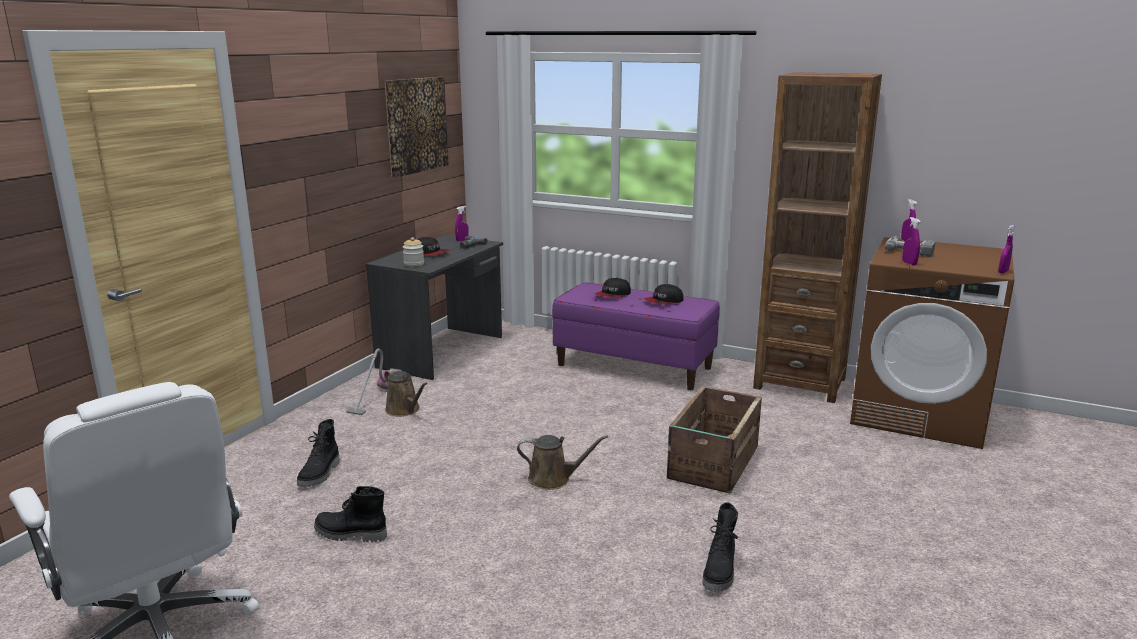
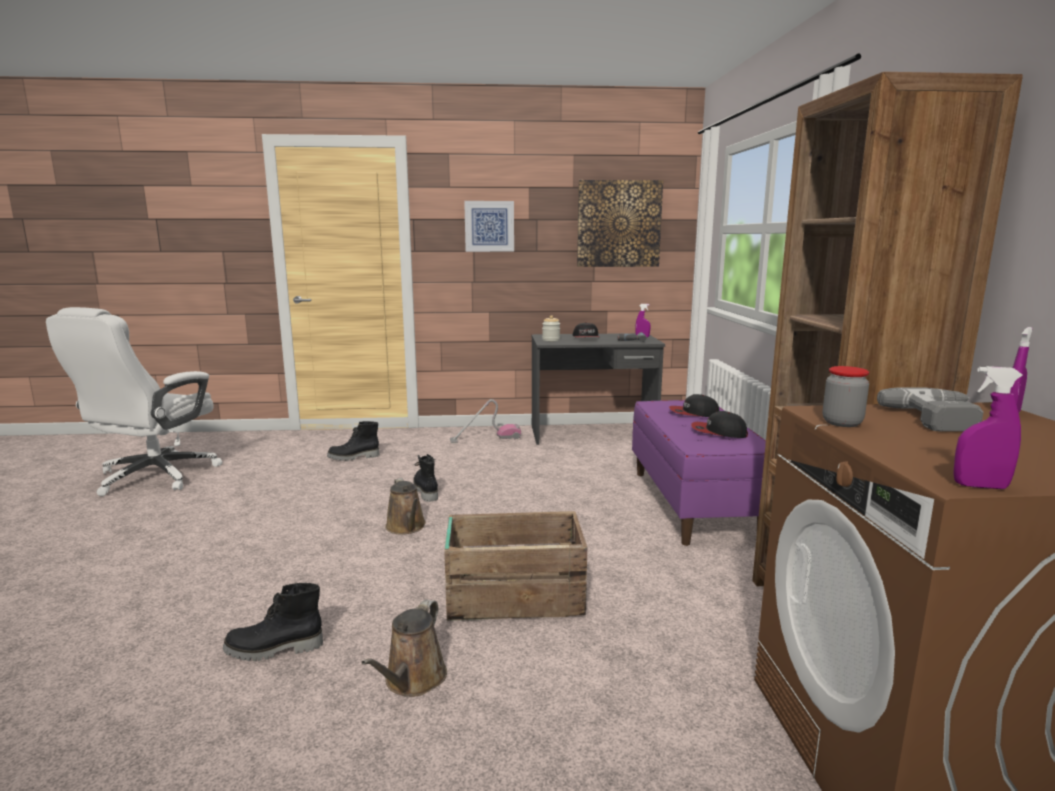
camera: 60 degrees right, 5 degrees down
black boot [314,486,387,542] -> black boot moved to [413,454,438,502]
brown watering can [385,369,427,416] -> brown watering can moved to [361,600,447,697]
purple spray bottle [902,217,920,266] -> jar [823,366,869,427]
none -> picture [464,201,514,252]

